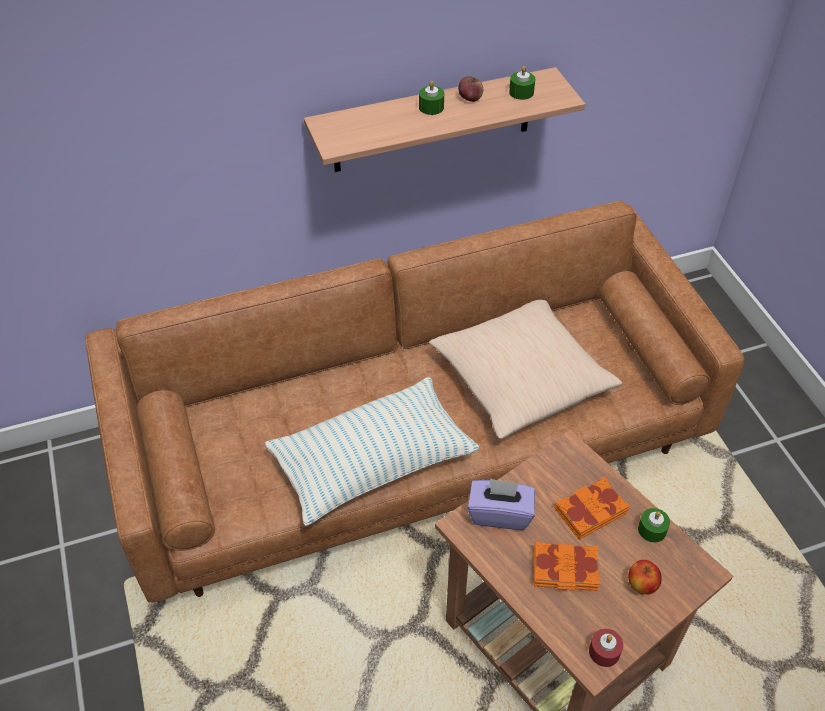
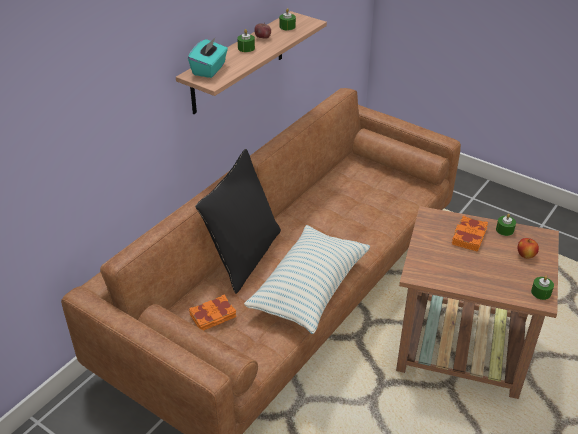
camera: 35 degrees left, 10 degrees down
beige pillow [429,300,622,439] -> none
purple tissue box [468,478,535,530] -> none
orange book [534,541,600,591] -> orange book moved to [189,294,236,331]
red candle [589,629,623,667] -> green candle [531,276,554,300]
none -> turquoise tissue box [188,37,228,78]
none -> black pillow [195,149,281,294]

